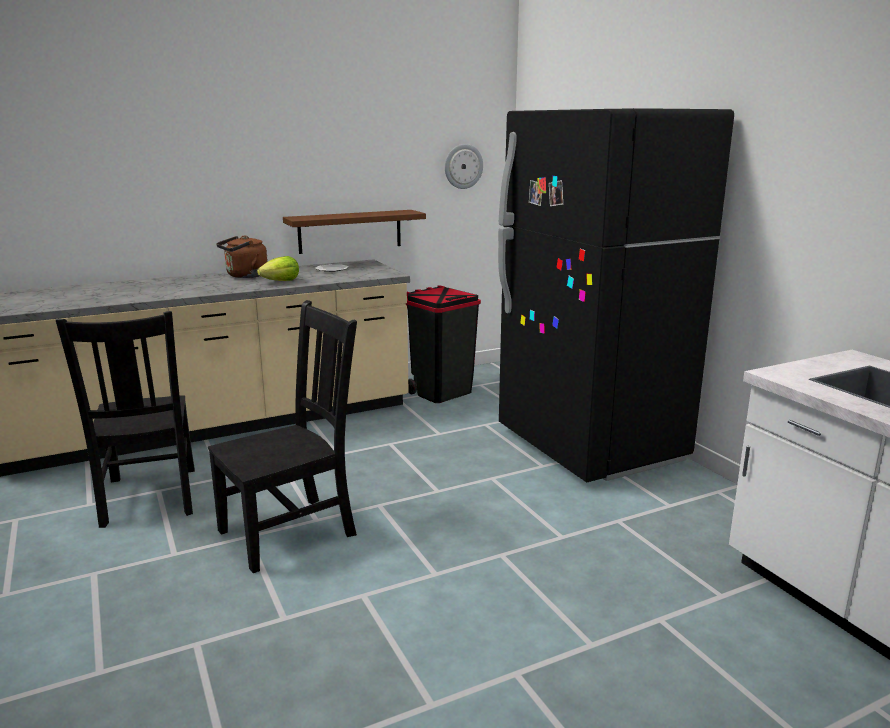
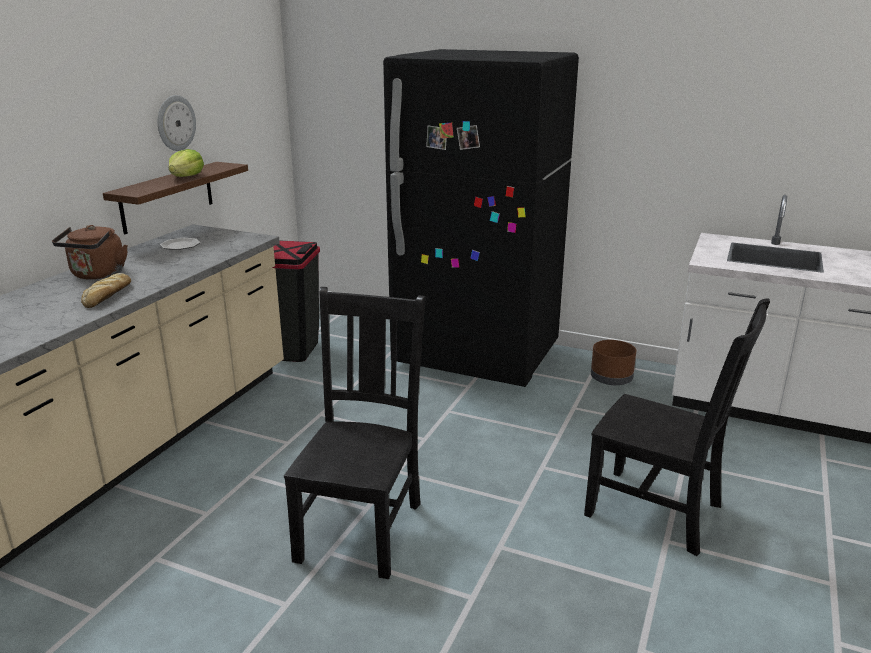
camera: 40 degrees left, 5 degrees up
black chair [56,311,195,528] -> black chair moved to [584,298,770,556]
lettuce [257,256,299,281] -> lettuce moved to [169,149,204,177]
wall clock [445,144,483,189] -> wall clock moved to [158,95,196,151]
none -> bread [81,273,131,308]
none -> brown planter [591,340,636,385]

